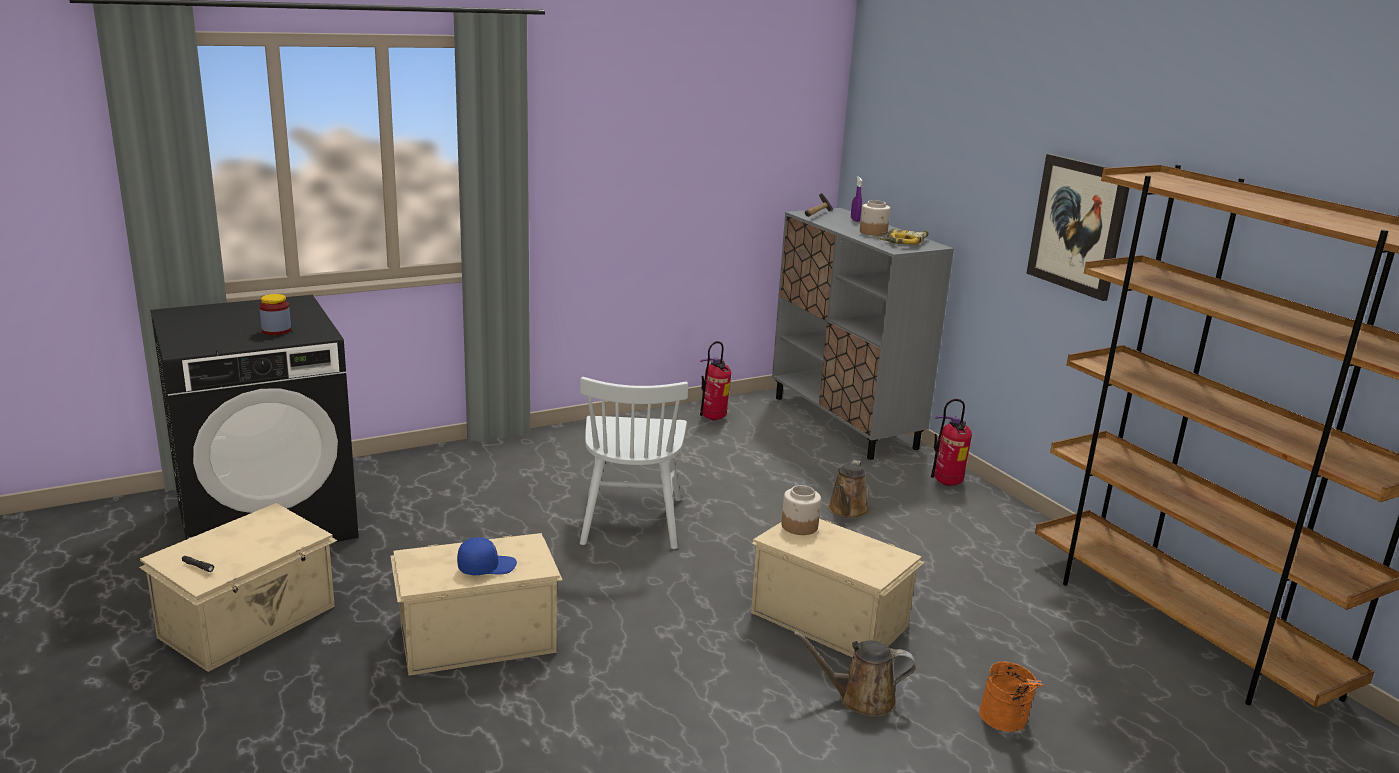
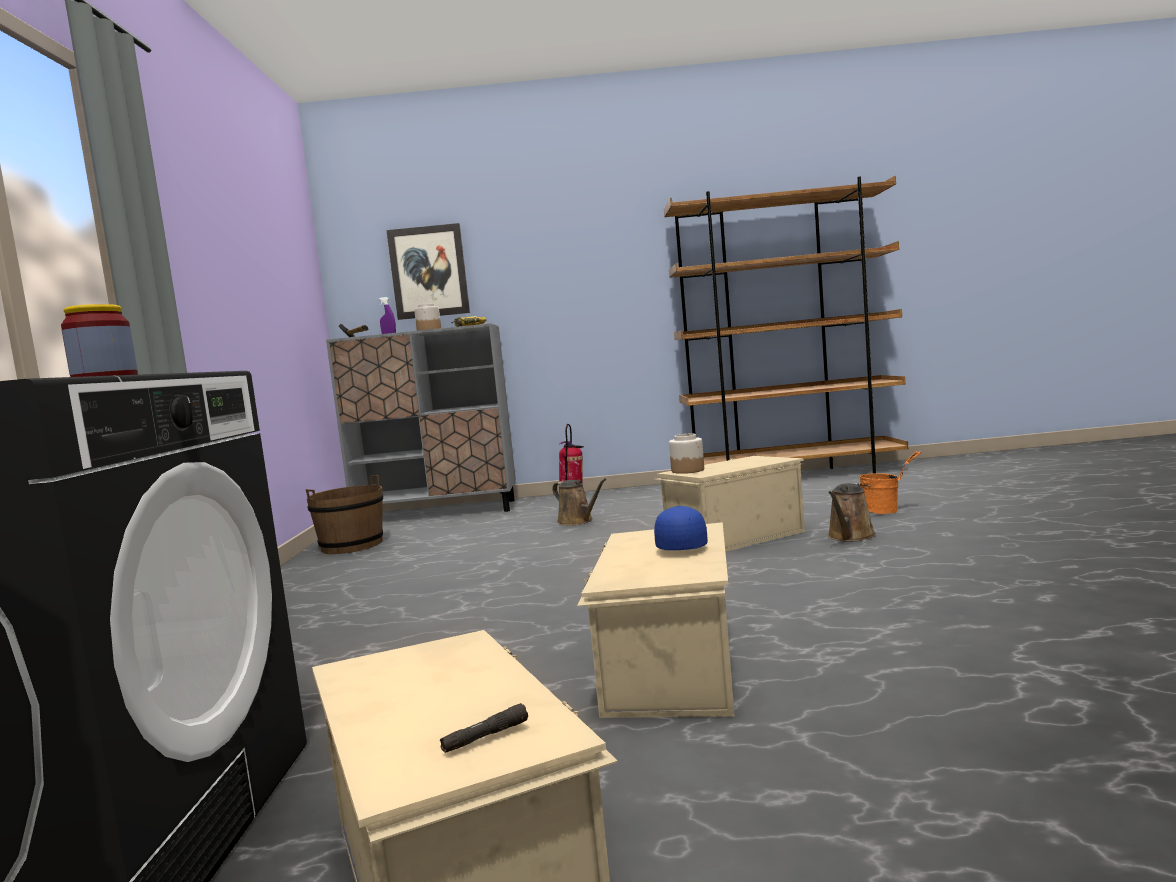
camera: 60 degrees left, 15 degrees down
white chair [580,377,688,549] -> none
fire extinguisher [700,341,731,420] -> brown bucket [305,475,383,554]
picture [1026,154,1129,301] -> picture moved to [386,223,470,320]

